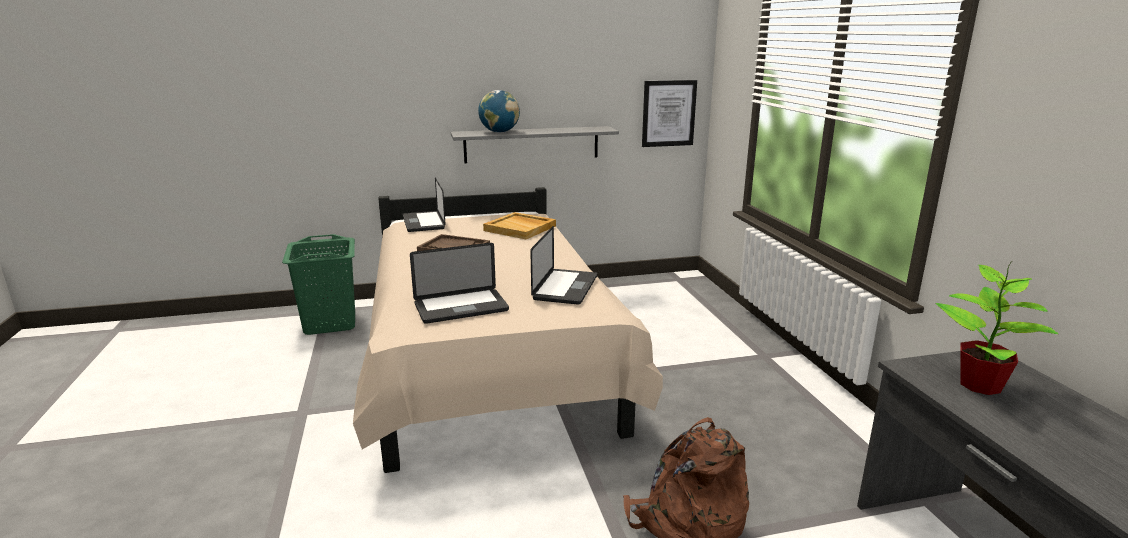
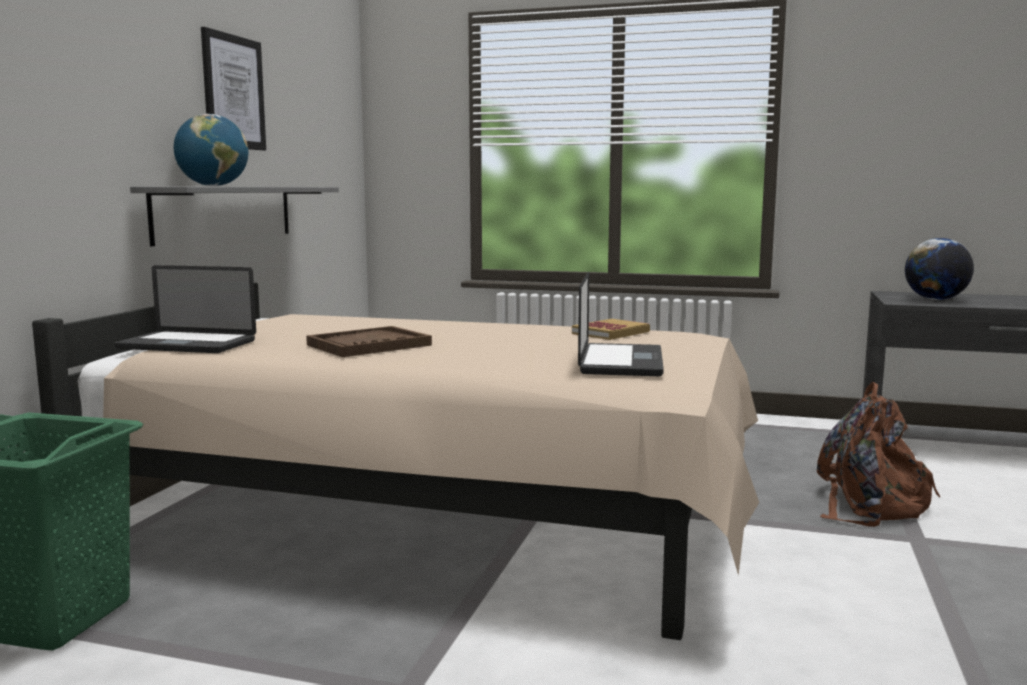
camera: 60 degrees left, 10 degrees down
beige tray [483,212,556,239] -> none
laptop [530,226,597,305] -> book [572,319,650,340]
picture [642,80,697,147] -> picture moved to [201,27,266,150]
potted plant [936,264,1058,395] -> globe [905,238,974,300]

